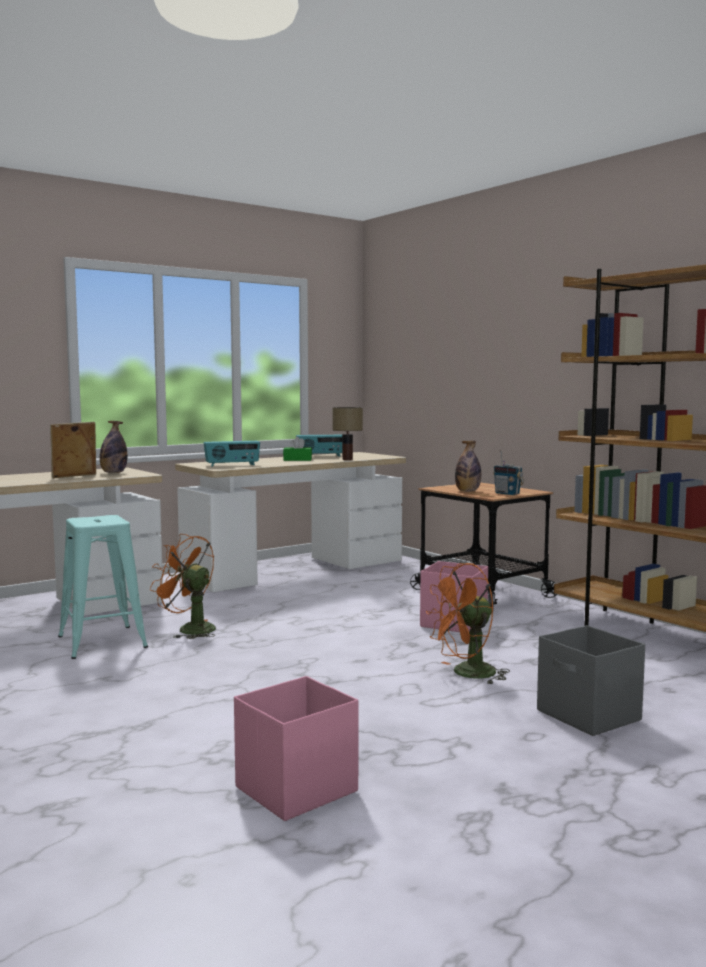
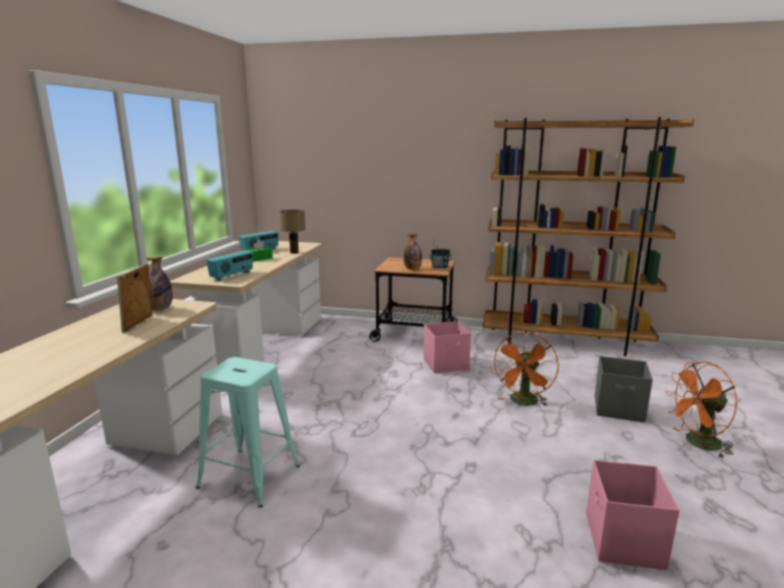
camera: 40 degrees left, 10 degrees up
orange fan [150,534,216,639] -> orange fan moved to [666,362,737,459]

